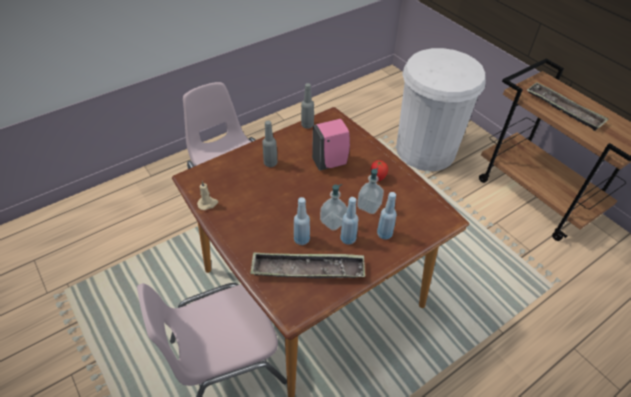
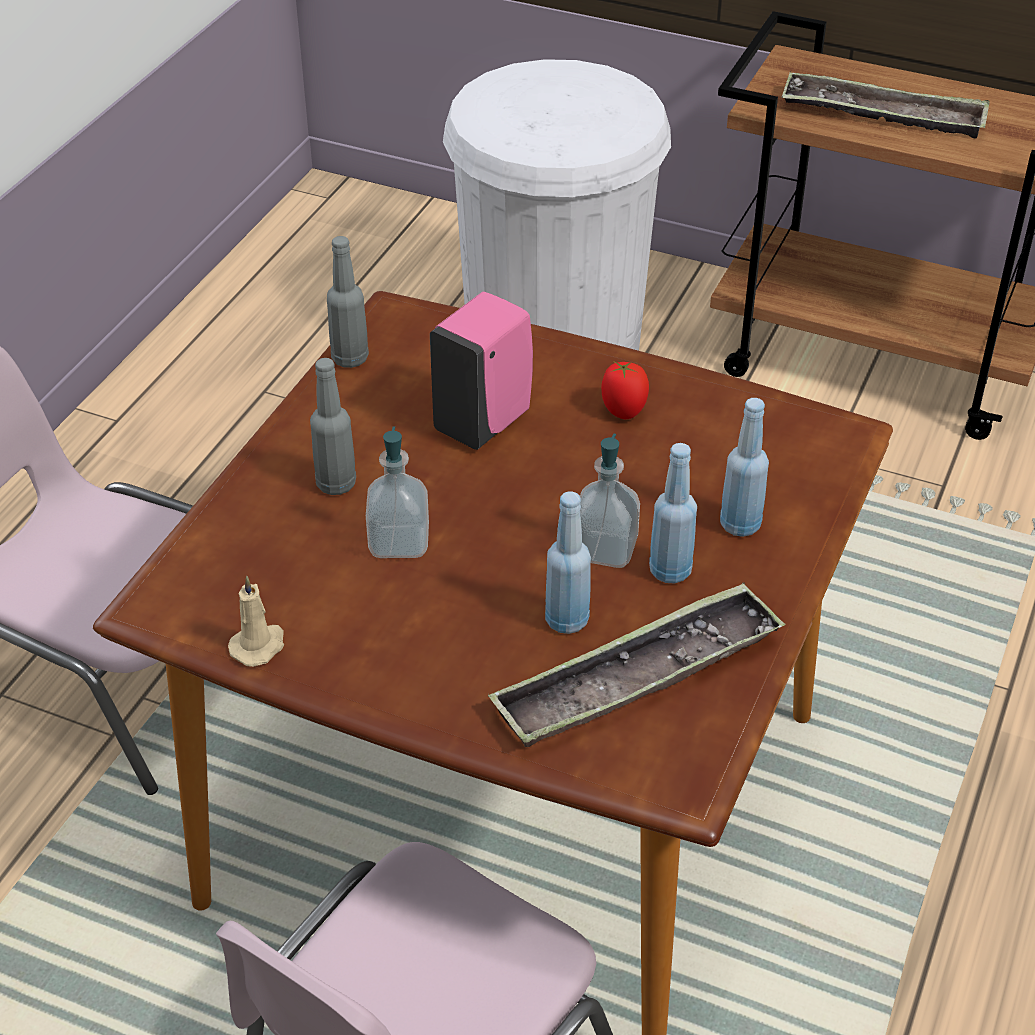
camera: 30 degrees left, 5 degrees down
soap dispenser [357,168,384,214] -> soap dispenser moved to [366,426,429,558]

